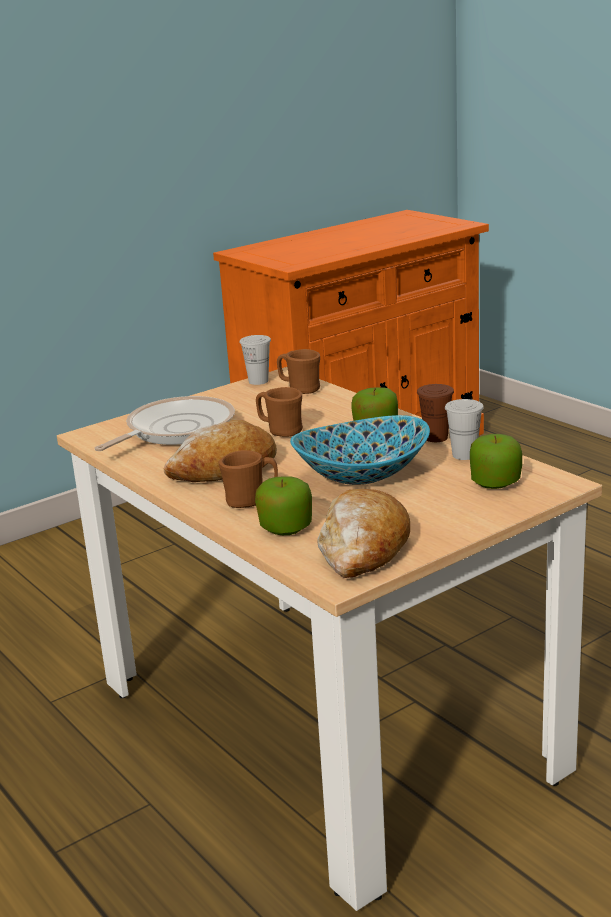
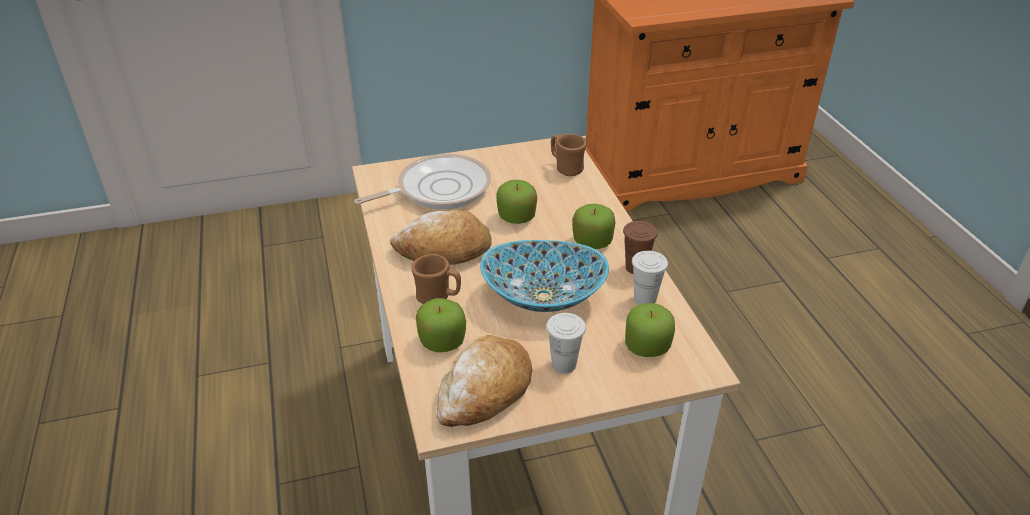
camera: 20 degrees right, 15 degrees up
white cup [240,335,271,385] -> white cup moved to [546,313,586,374]
brown mug [256,387,303,437] -> apple [497,180,537,224]

